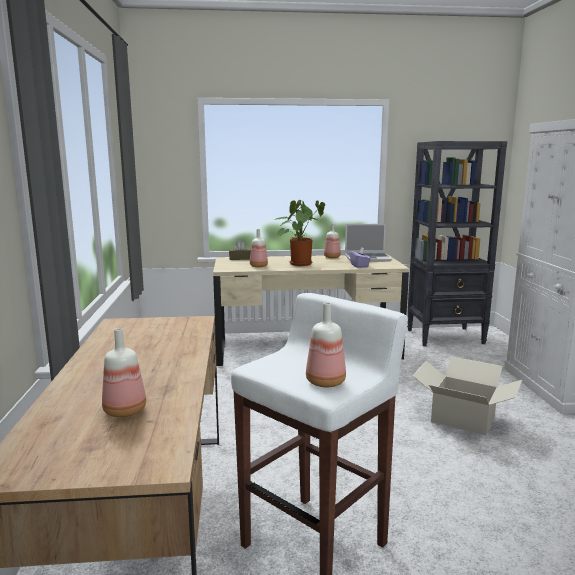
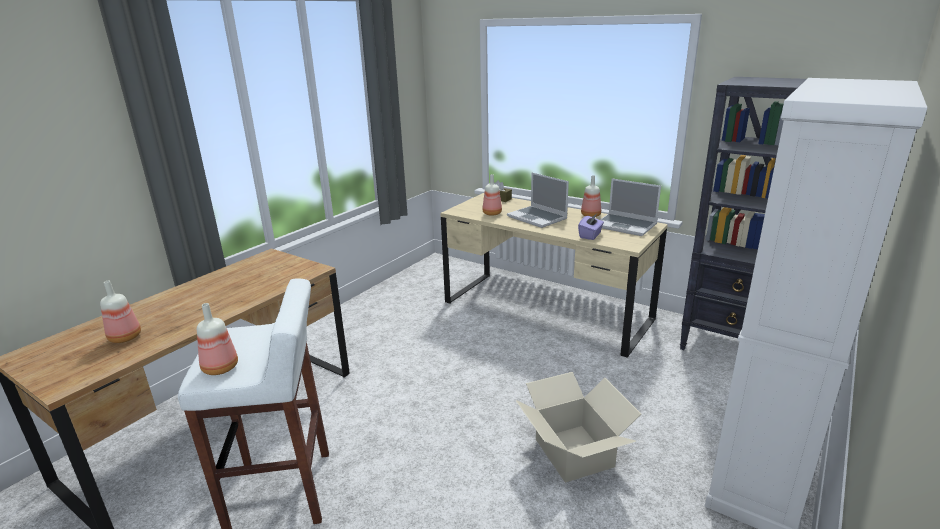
camera: 40 degrees right, 10 degrees up
potted plant [275,200,325,266] -> laptop [507,172,569,228]

